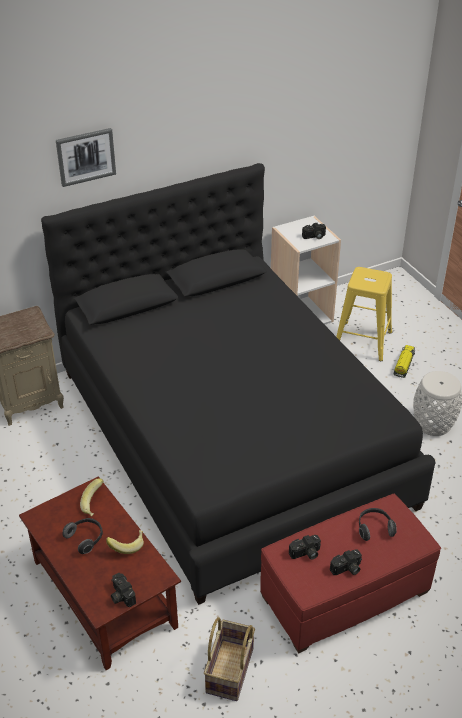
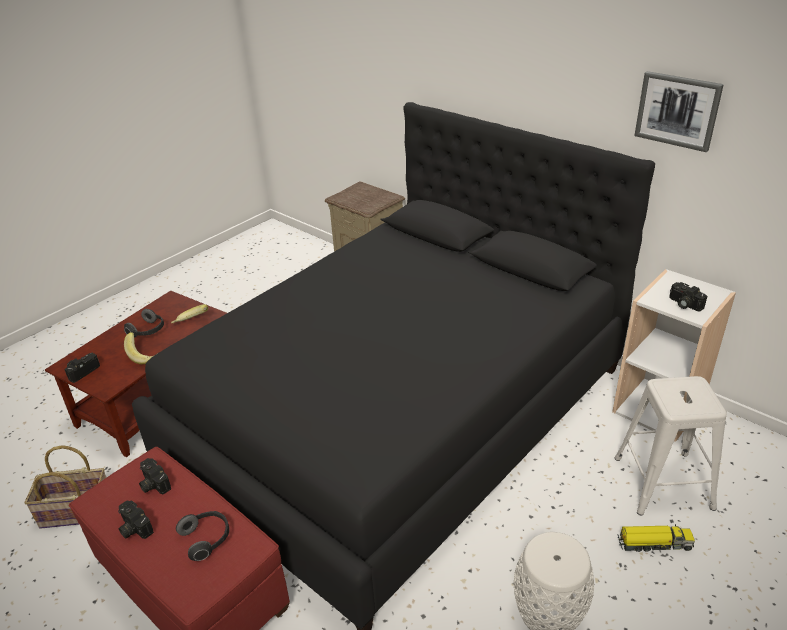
camera: 70 degrees right, 5 degrees down
picture [56,128,116,187] -> picture moved to [635,71,724,152]
yellow stool [336,267,392,361] -> white stool [614,376,727,516]

